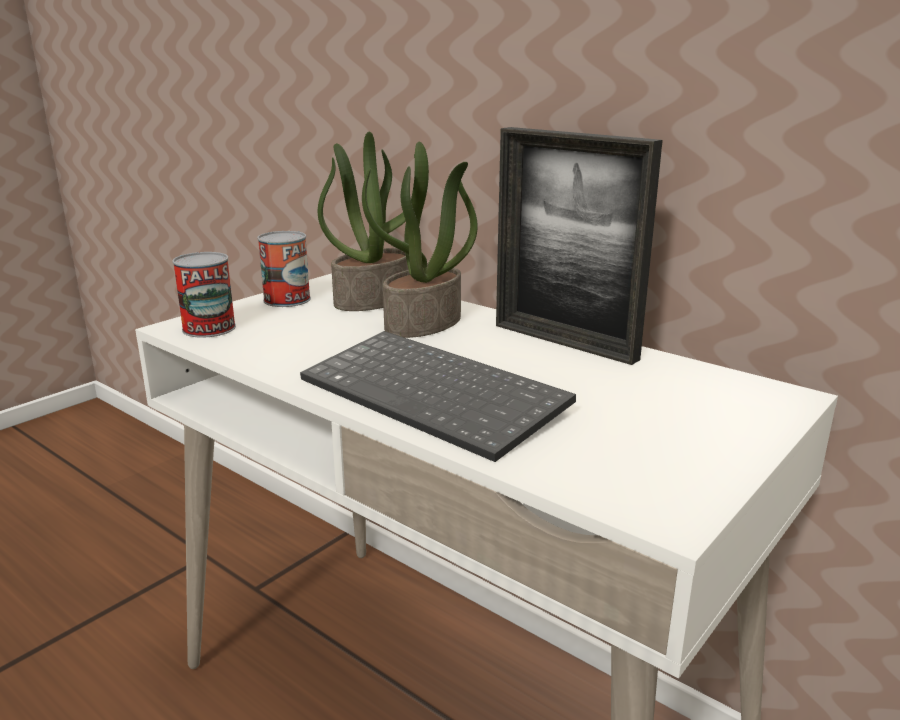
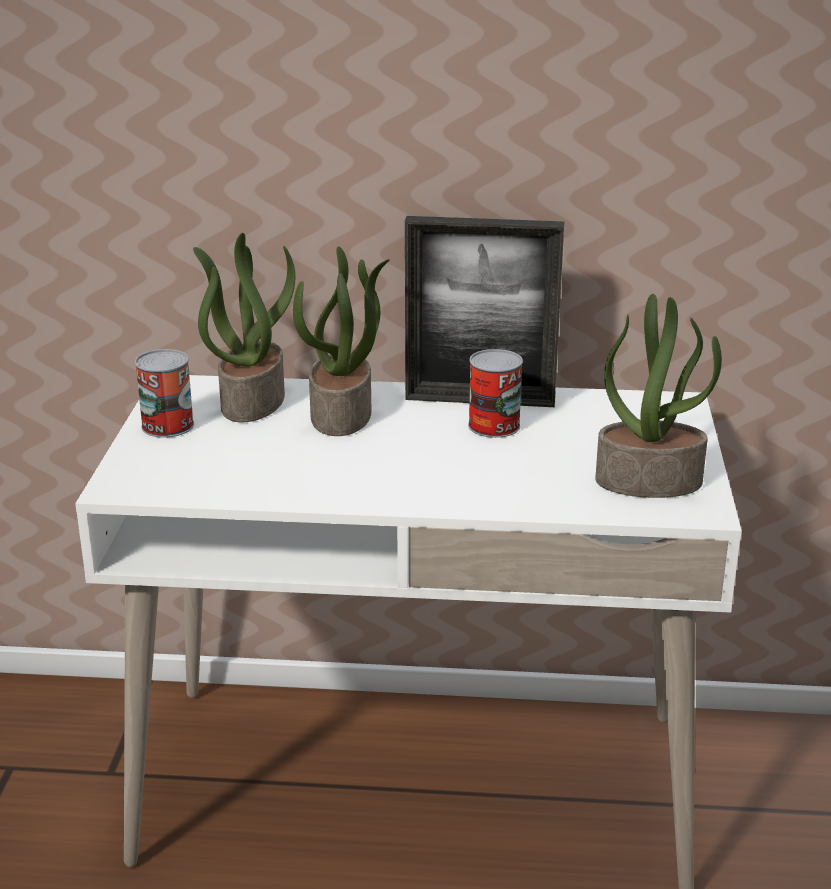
camera: 35 degrees left, 5 degrees up
can [172,252,236,338] -> can moved to [468,349,523,438]
keyboard [300,331,576,462] -> none
none -> potted plant [595,294,722,498]

